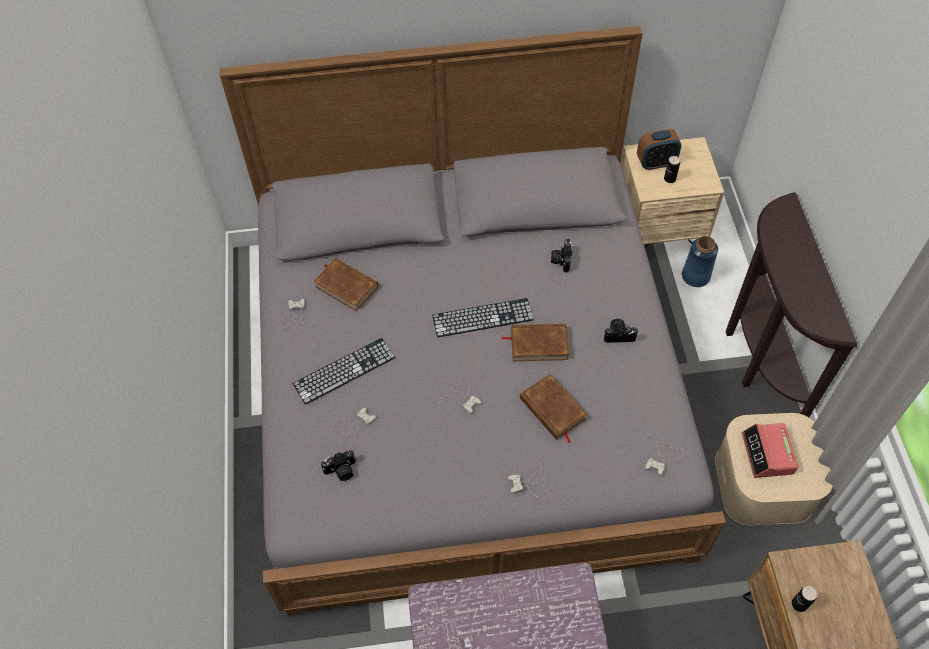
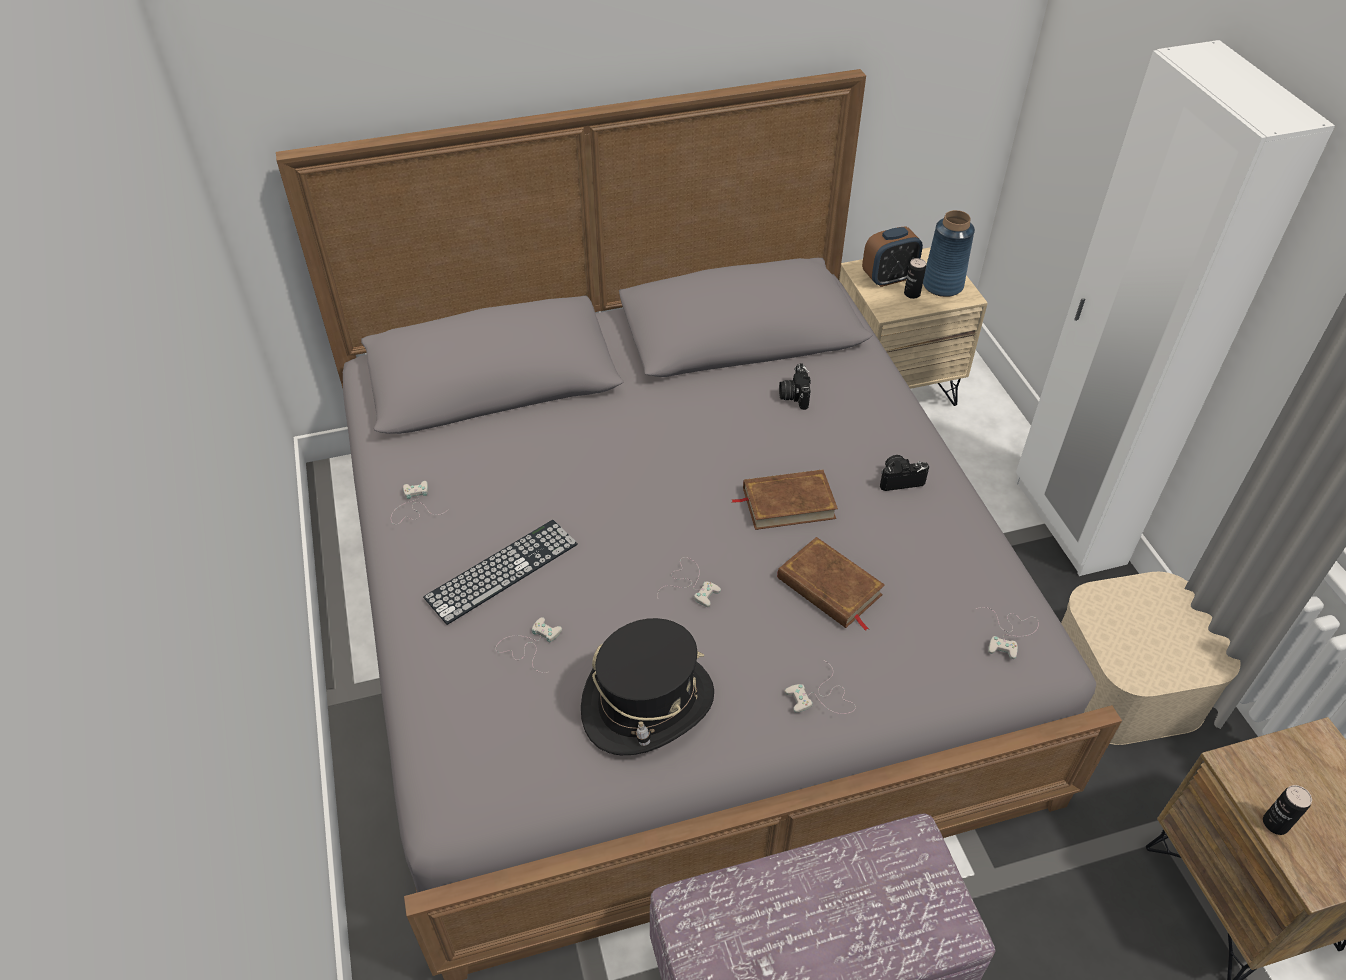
camera: 10 degrees left, 10 degrees down
brown book [314,258,379,311] -> none
camera [321,450,356,481] -> none
keyboard [432,298,534,337] -> none
blue vase [682,236,718,287] -> blue vase moved to [923,210,975,297]
brown console table [725,192,857,417] -> white wardrobe [1015,40,1335,576]
alarm clock [742,423,798,478] -> none
none -> black hat [581,618,714,755]

